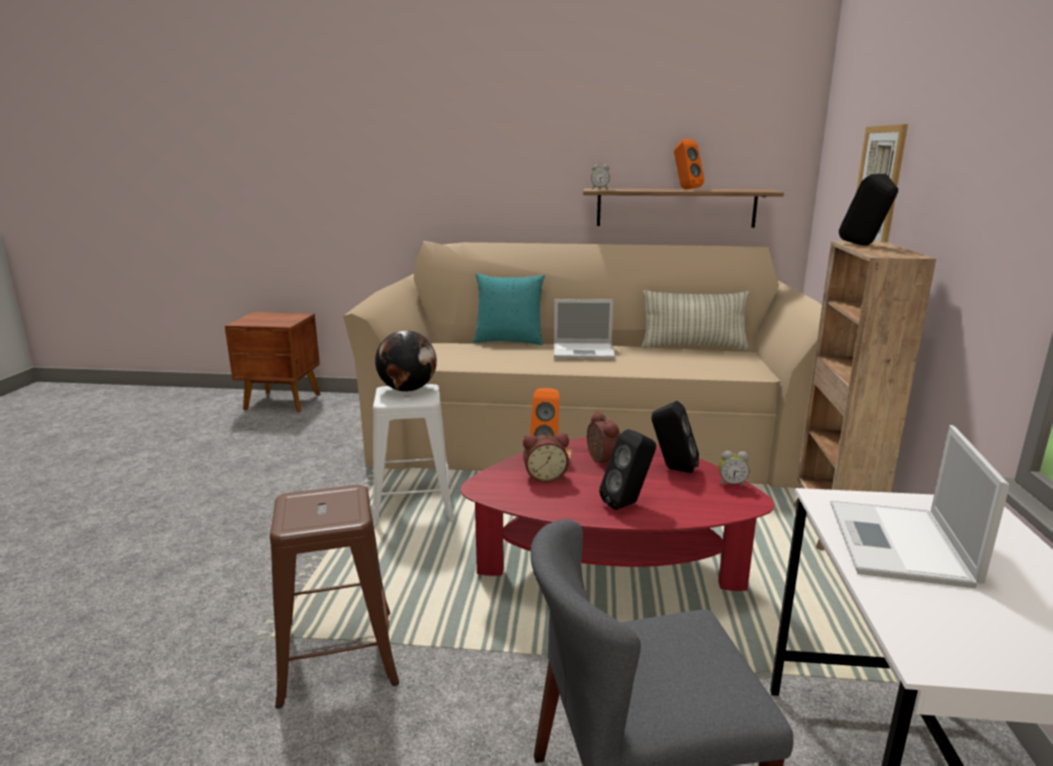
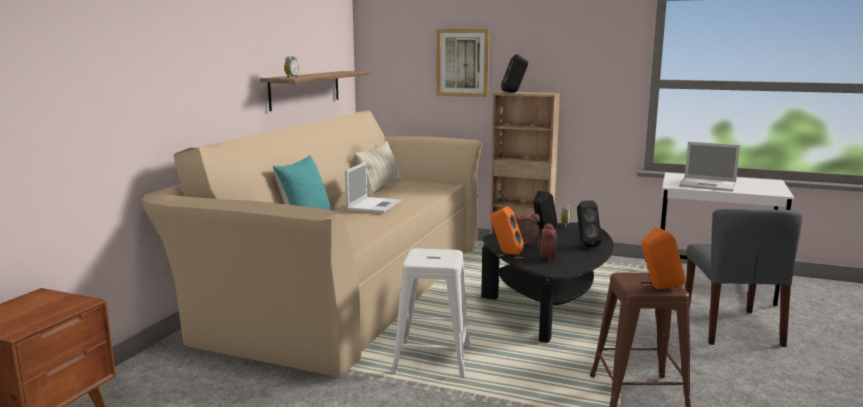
camera: 75 degrees left, 5 degrees down
globe [375,330,437,392] -> none
red coffee table [461,437,774,591] -> black coffee table [481,222,614,343]
orange speaker [674,139,704,189] -> orange speaker moved to [641,227,685,289]

